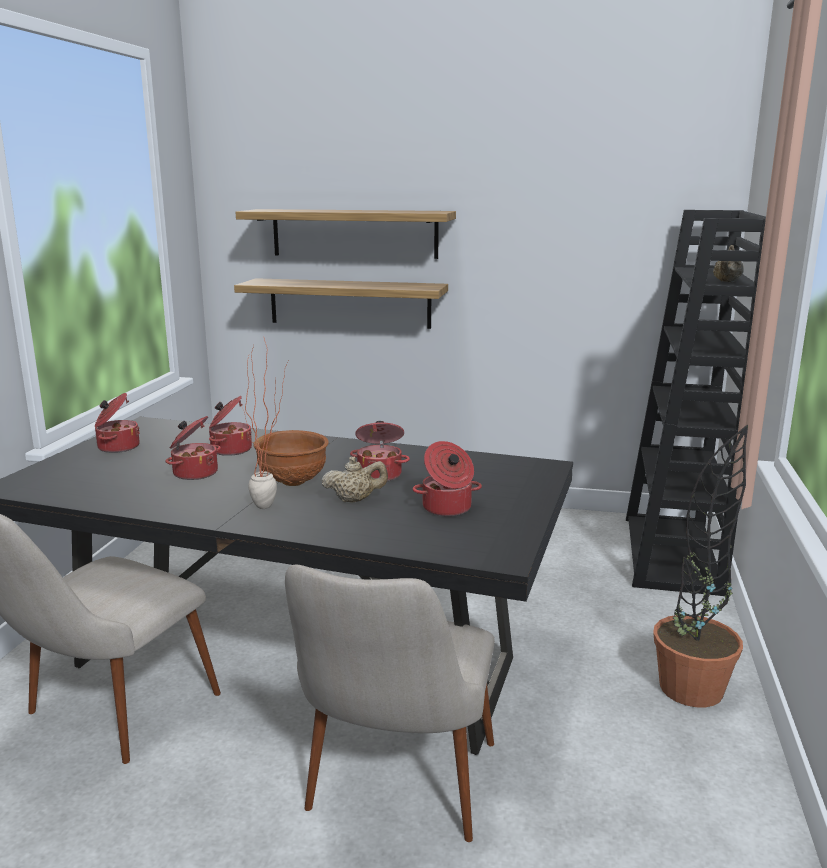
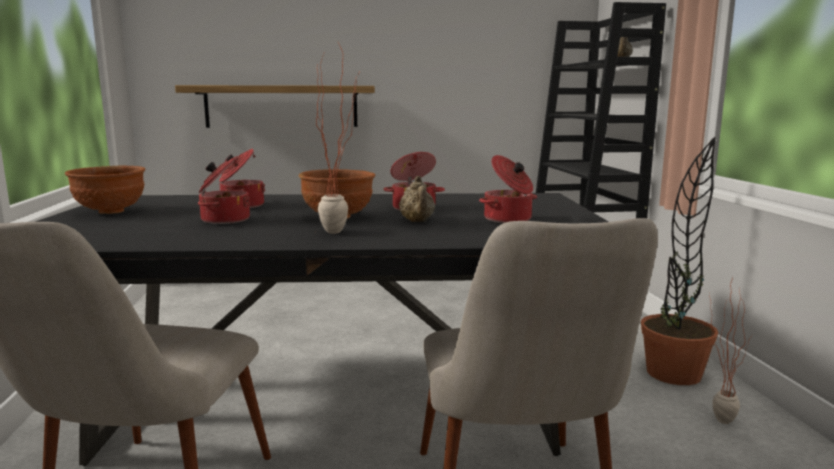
camera: 20 degrees left, 5 degrees down
cooking pot [95,393,140,453] -> brown bowl [65,166,145,214]
shelf [236,209,456,259] -> none
beige teapot [321,456,388,503] -> beige teapot turned 105 degrees clockwise [399,176,435,222]
none -> potted plant [709,276,751,424]

